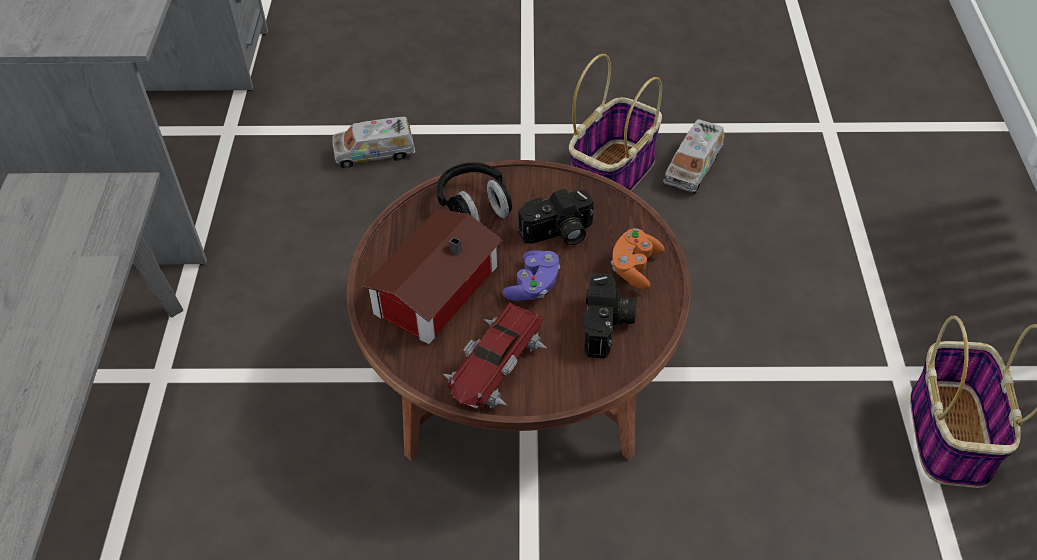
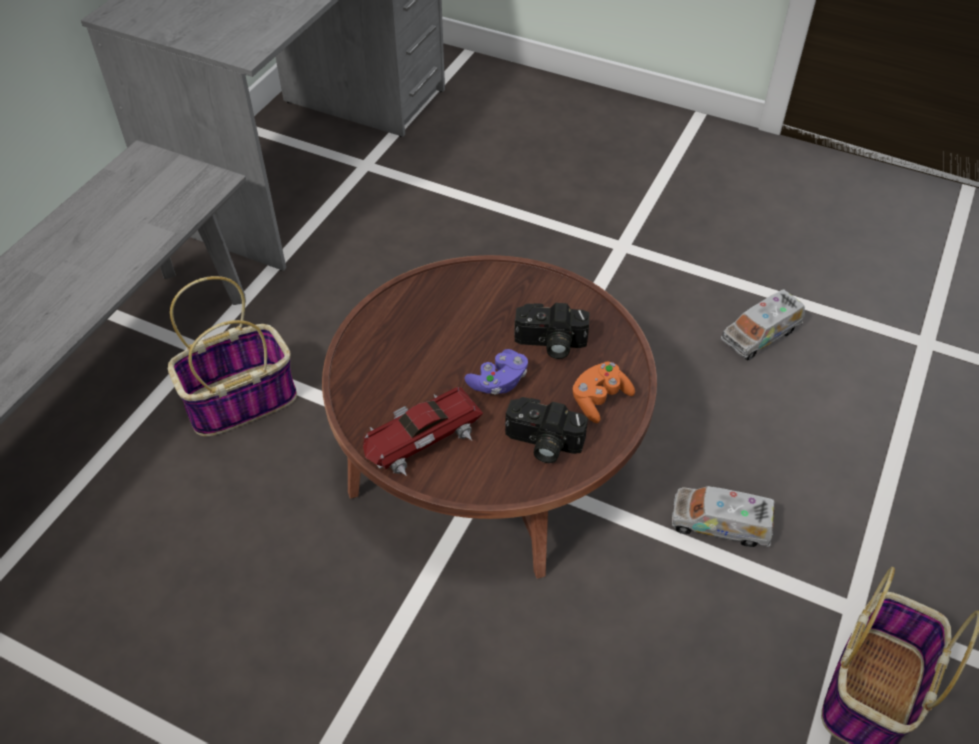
camera: 25 degrees right, 0 degrees up
toy truck [332,117,415,169] -> toy truck moved to [672,486,775,547]
toy house [362,209,502,344] -> none
black headphones [436,163,512,222] -> none
basket [569,54,662,191] -> basket moved to [168,276,297,437]
camera [584,273,636,359] -> camera turned 75 degrees clockwise [505,397,588,463]

